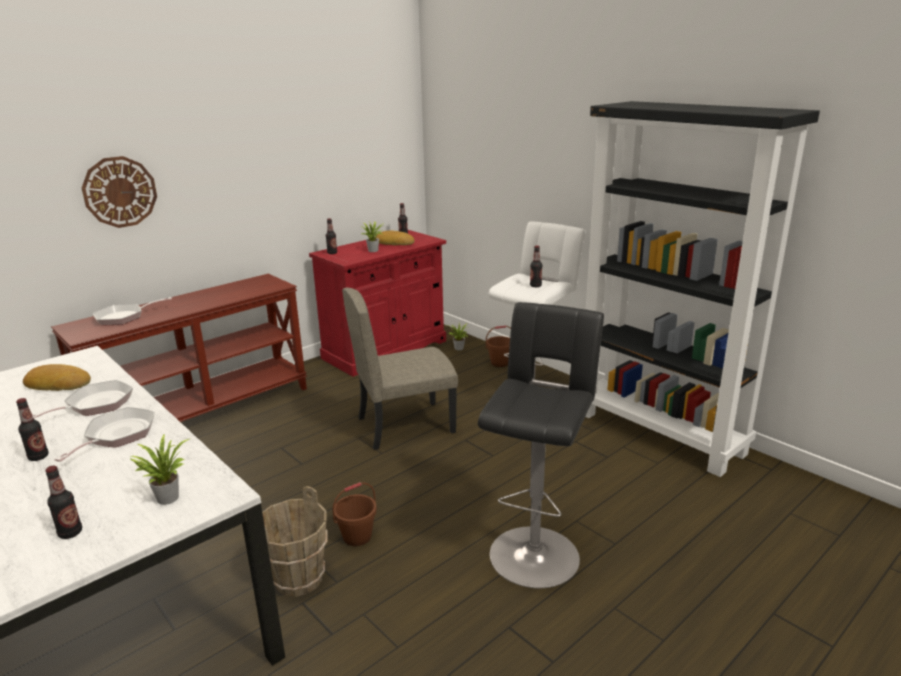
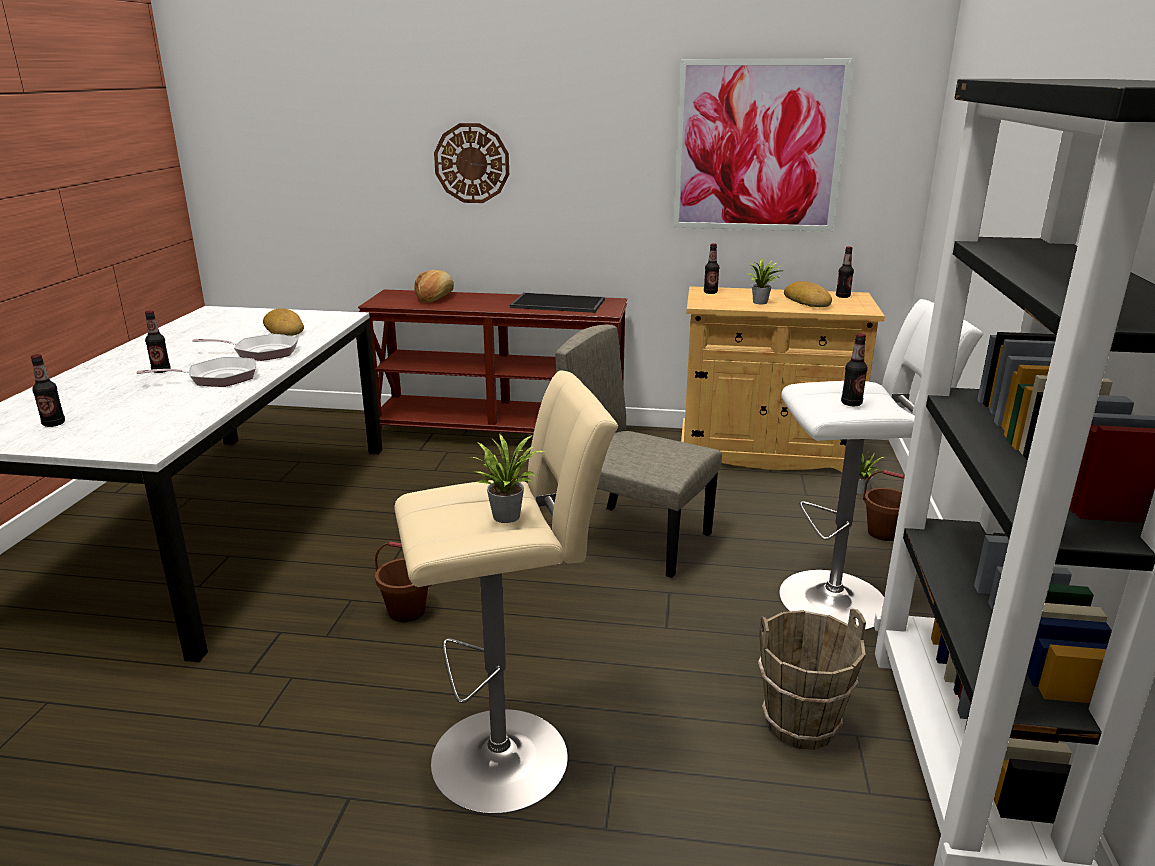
camera: 50 degrees right, 0 degrees up
frying pan [93,297,172,325] -> bread [414,270,454,303]
potted plant [129,435,191,505] -> potted plant moved to [471,433,546,523]
brown bucket [262,486,328,597] -> brown bucket moved to [758,609,866,750]
red cabinet [309,230,446,377] -> beige cabinet [681,286,885,472]
black stool [478,302,604,588] -> beige stool [394,371,618,814]
none -> tray [510,293,605,313]
none -> picture [673,59,853,232]

